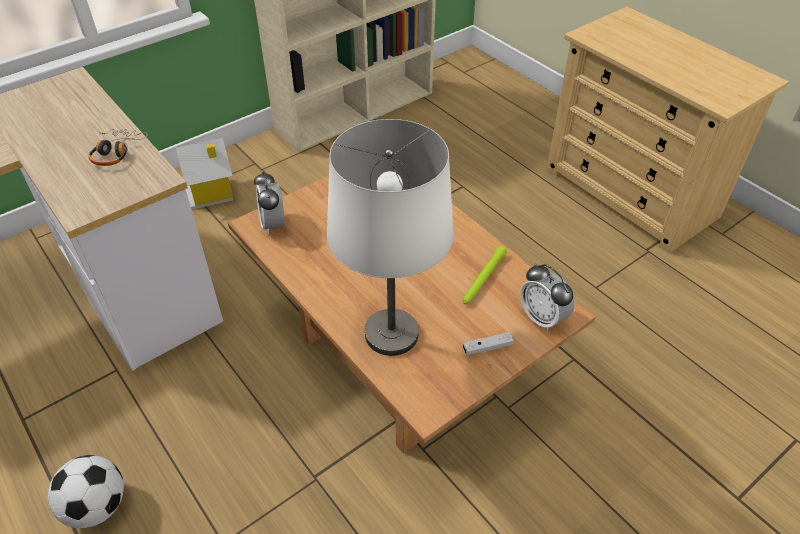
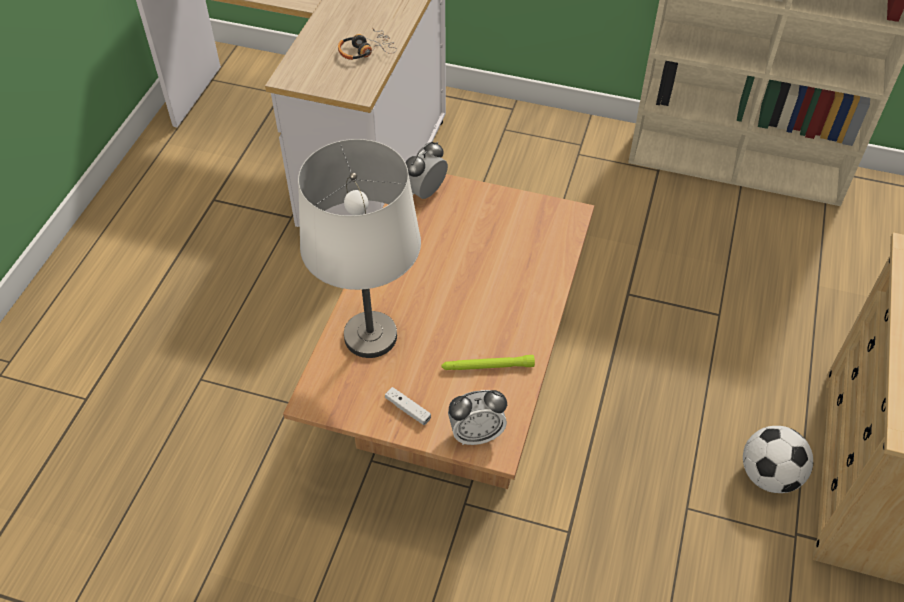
camera: 55 degrees right, 5 degrees up
football [48,455,124,528] -> football moved to [743,426,813,493]
toy house [176,138,233,210] -> none
alarm clock [520,264,574,332] -> alarm clock turned 120 degrees counterclockwise [448,390,507,445]

